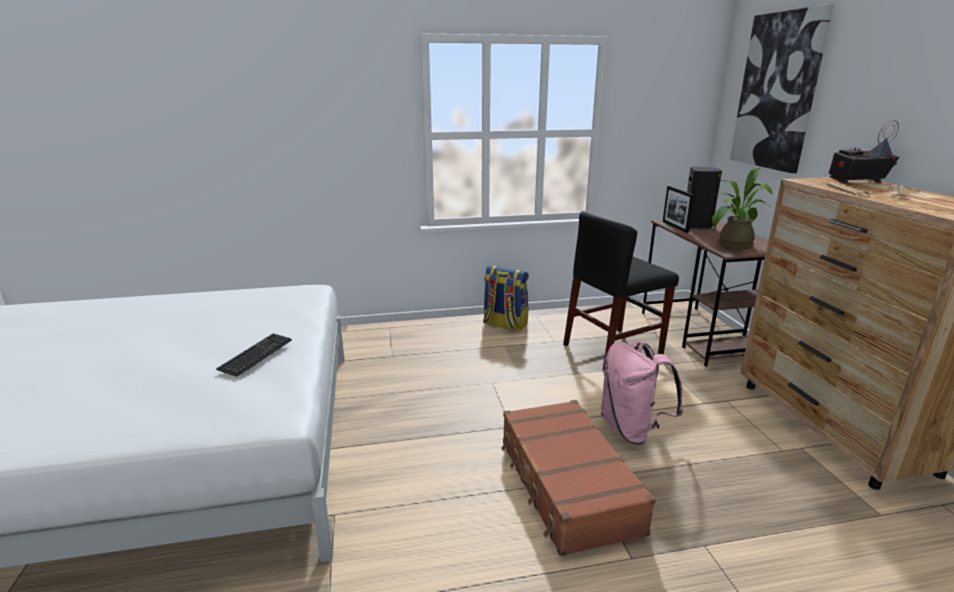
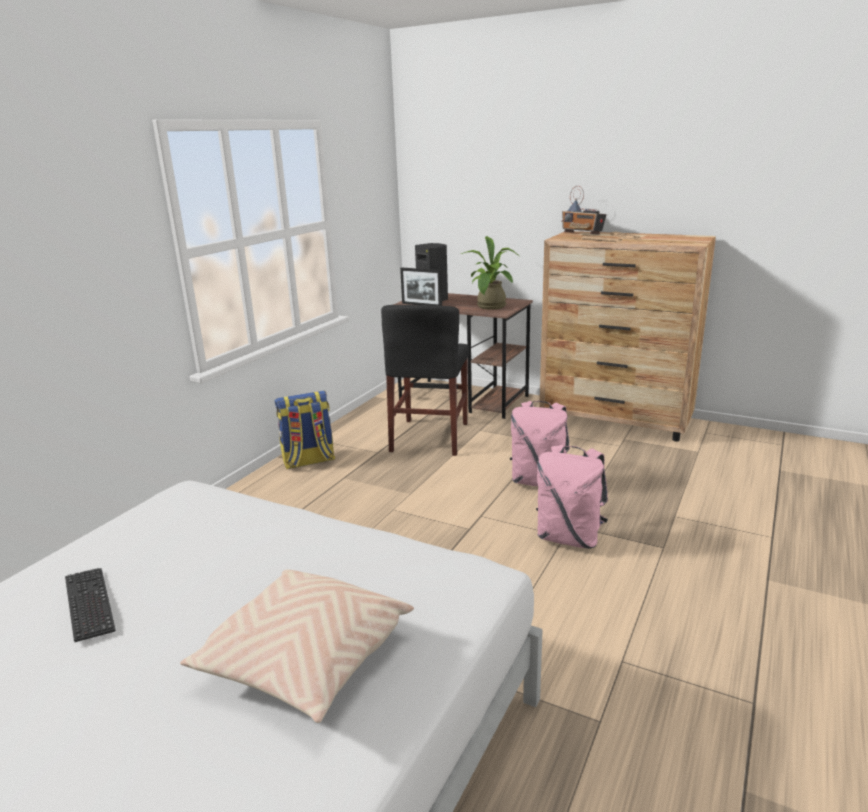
camera: 50 degrees left, 0 degrees up
keyboard [216,333,292,377] -> keyboard moved to [65,568,116,642]
brown suitcase [501,400,656,556] -> pink backpack [536,444,608,549]
picture [730,4,834,173] -> none
radio [829,120,899,184] -> radio turned 75 degrees counterclockwise [561,186,606,234]
none -> beige pillow [180,570,414,723]

